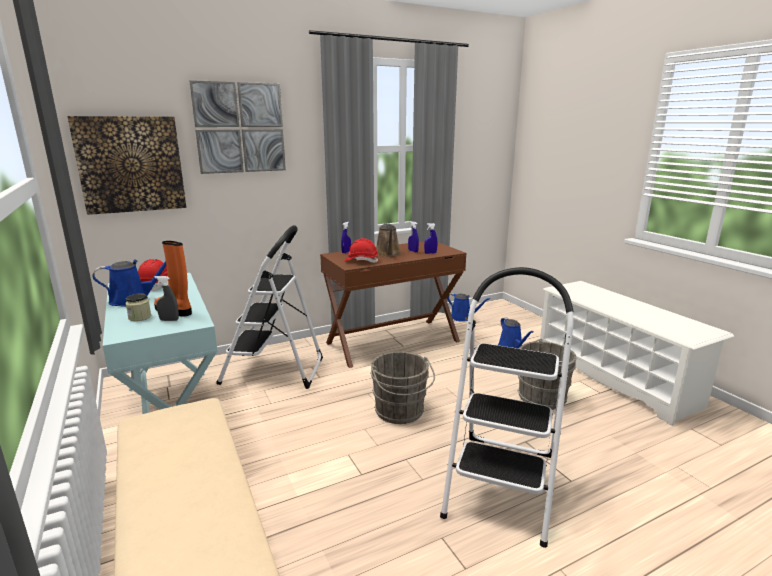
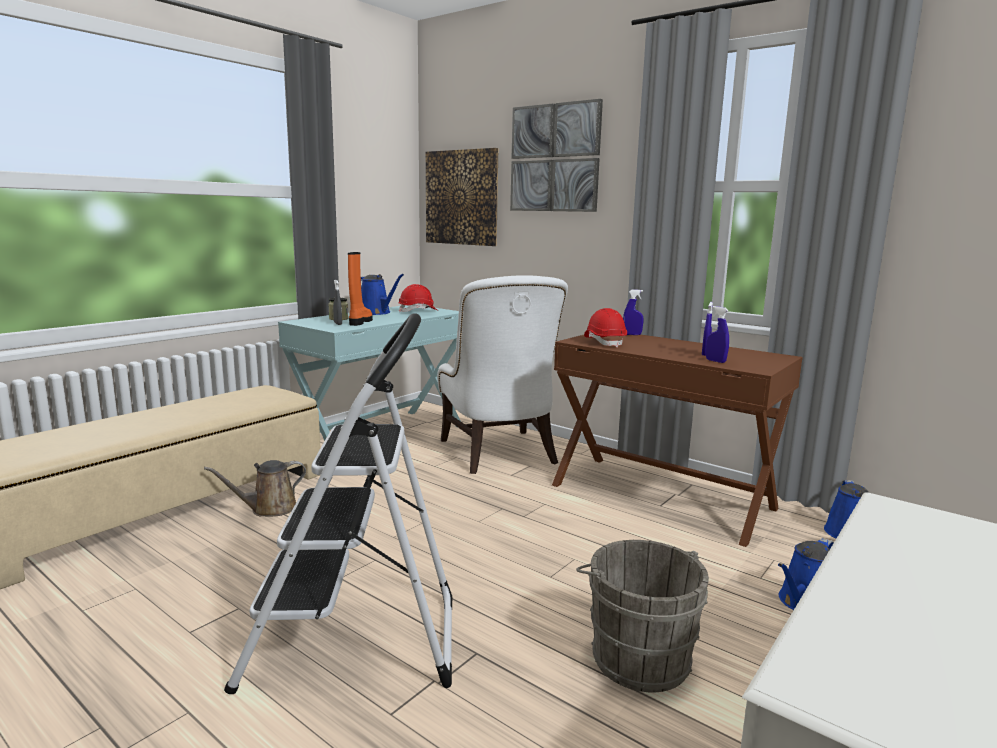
camera: 65 degrees right, 5 degrees down
step ladder [216,225,323,389] -> white chair [437,275,568,474]
grey bucket [370,352,435,424] -> none
brown watering can [376,224,401,257] -> brown watering can moved to [204,460,306,516]

